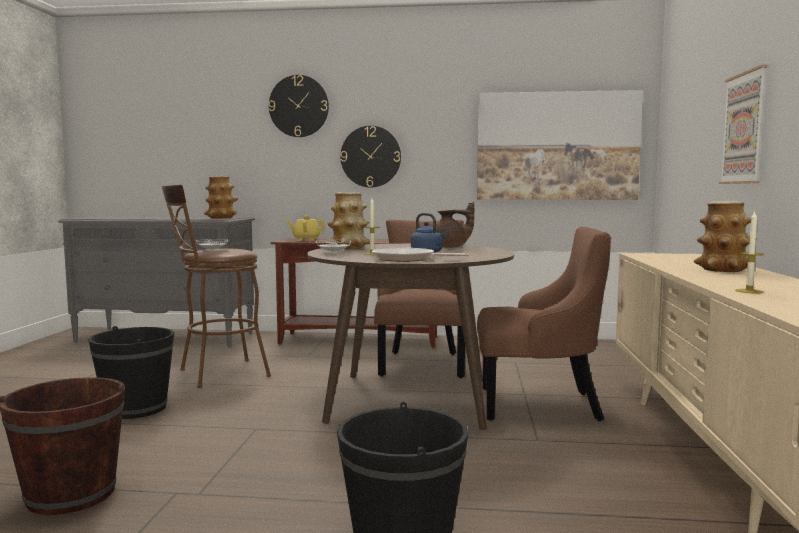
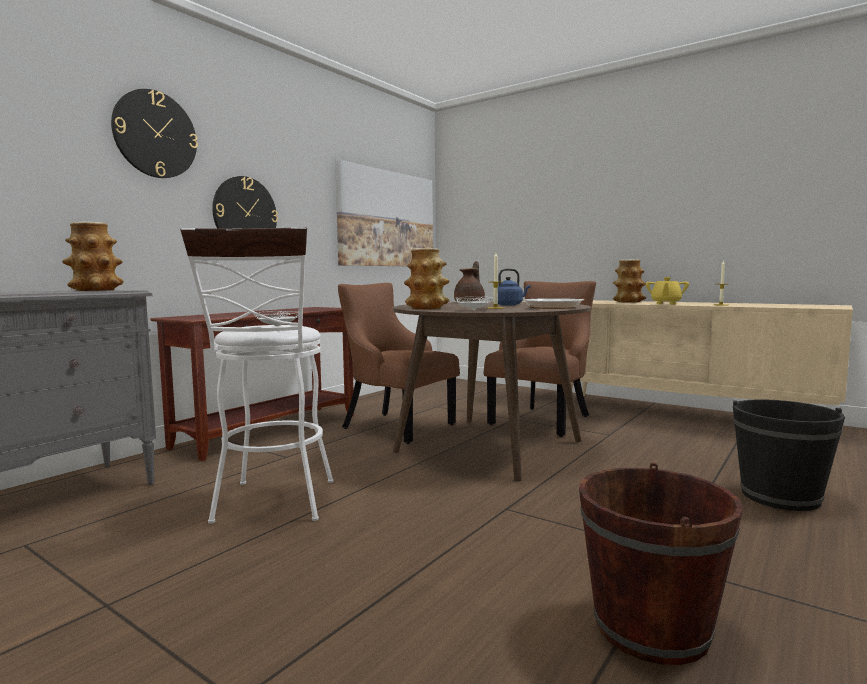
camera: 60 degrees left, 0 degrees up
black bucket [88,326,174,419] -> none
brown stool [161,185,271,388] -> white stool [180,227,334,524]
yellow teapot [286,216,326,241] -> yellow teapot moved to [646,277,689,305]
picture [719,65,767,184] -> none

